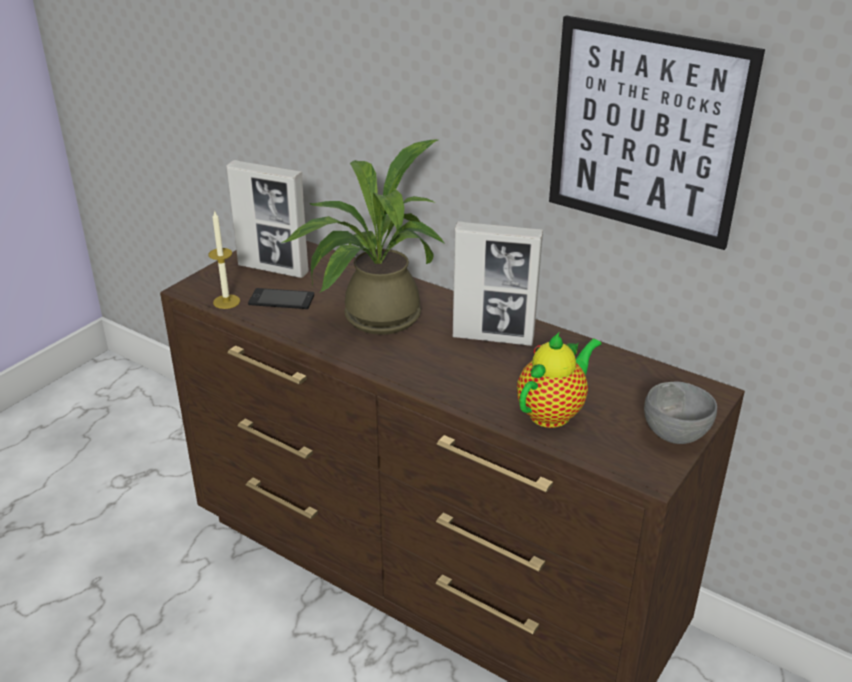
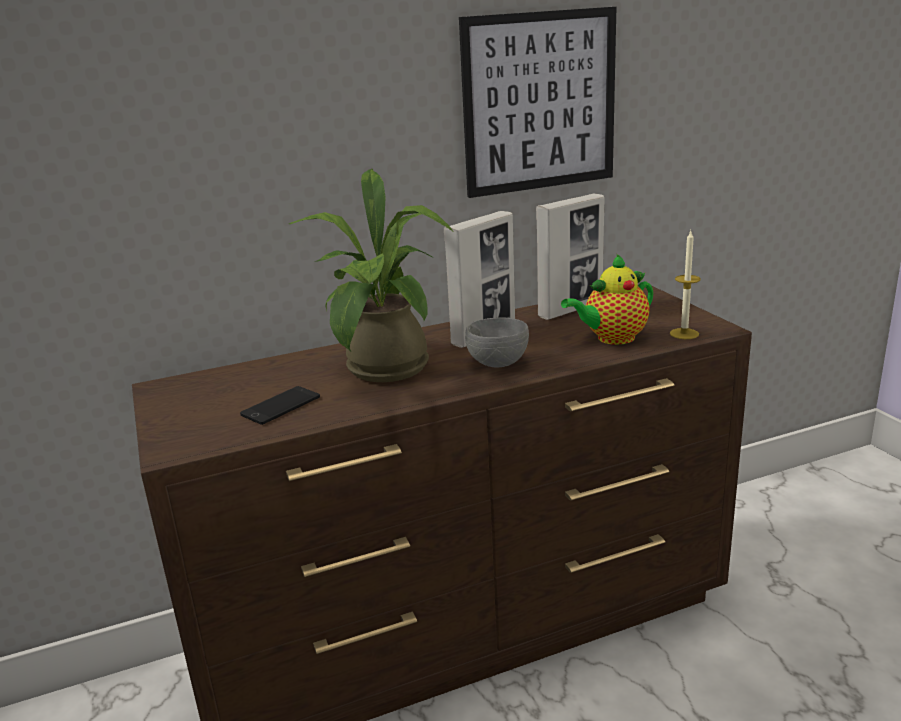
camera: 55 degrees left, 10 degrees down
candle [209,210,240,309] -> candle moved to [670,231,701,339]
picture frame [226,160,309,278] -> picture frame moved to [536,194,604,320]
teapot [517,333,602,428] -> teapot turned 105 degrees counterclockwise [561,254,653,345]
grey bowl [644,382,717,444] -> grey bowl moved to [465,317,529,368]

